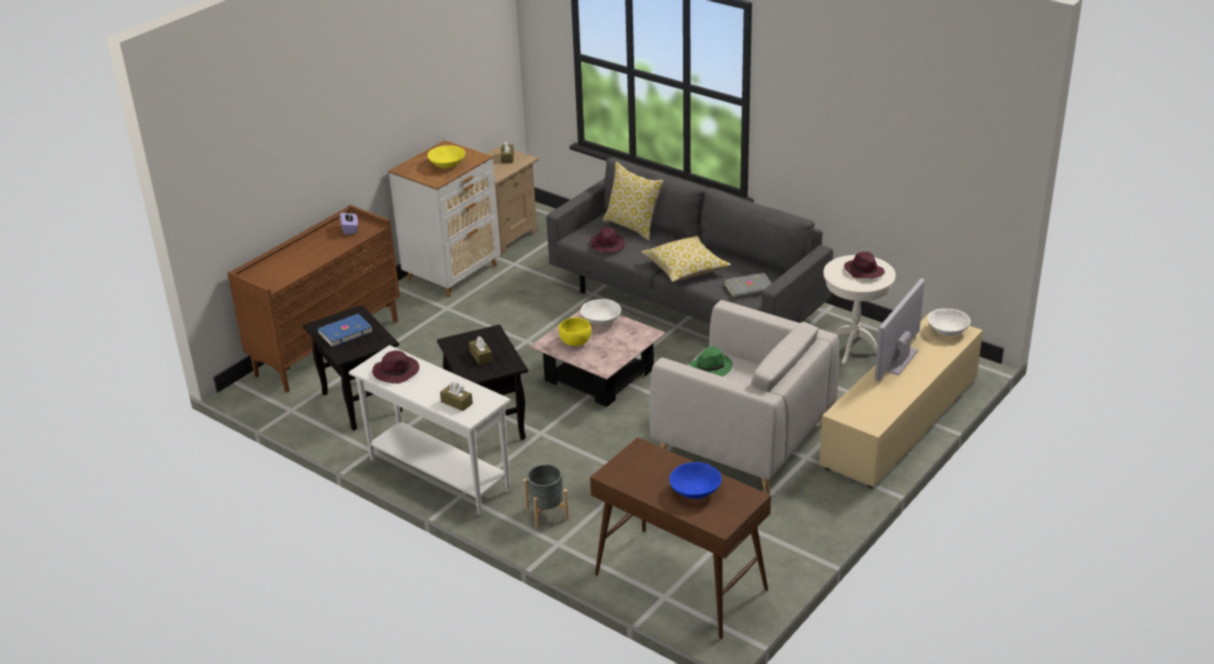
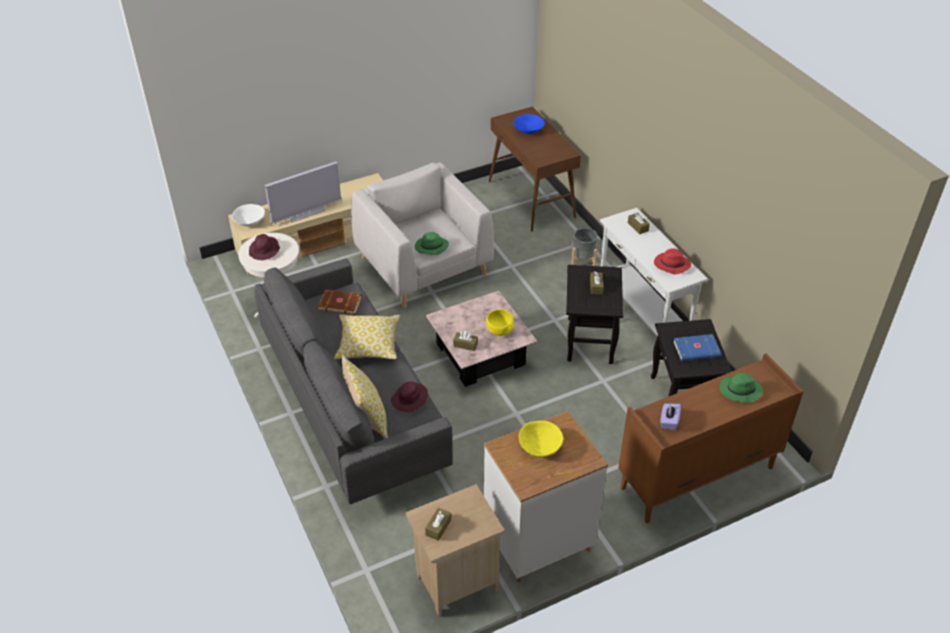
camera: 155 degrees left, 10 degrees up
purple hat [372,350,419,384] -> red hat [654,248,691,275]
white bowl [580,299,621,325] -> brown tissue box [453,331,478,351]
grey book [724,273,772,299] -> brown book [318,289,362,315]
none -> green hat [720,373,763,403]

